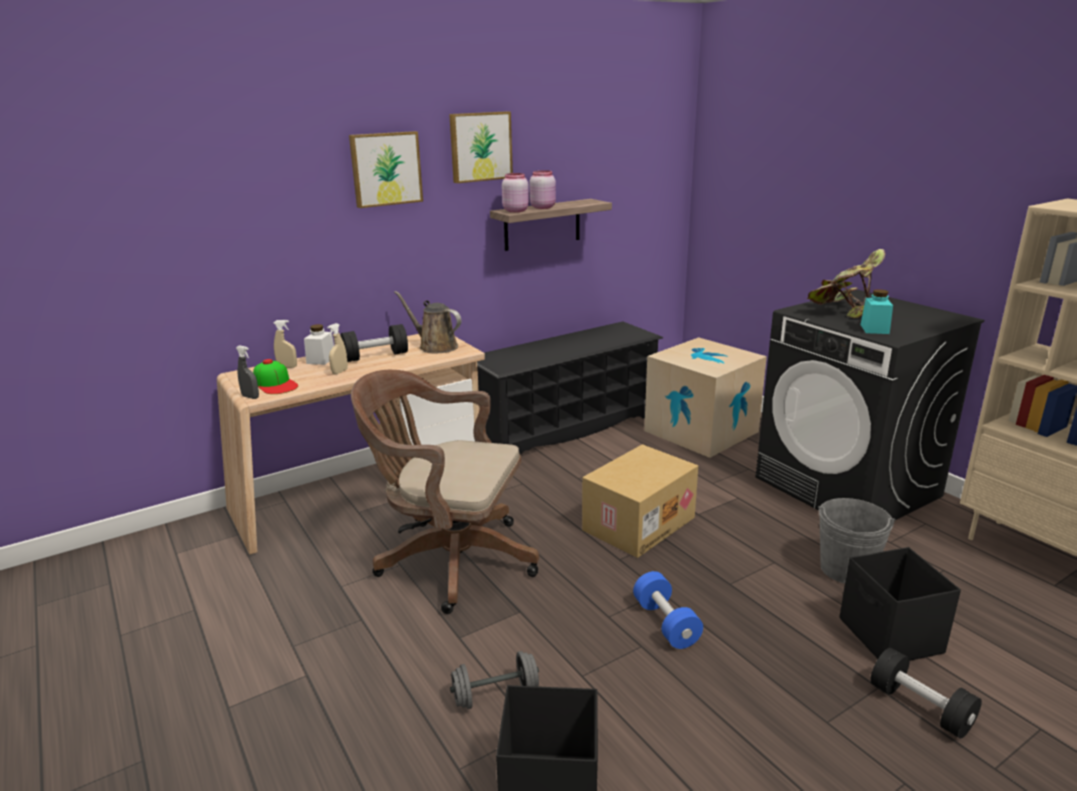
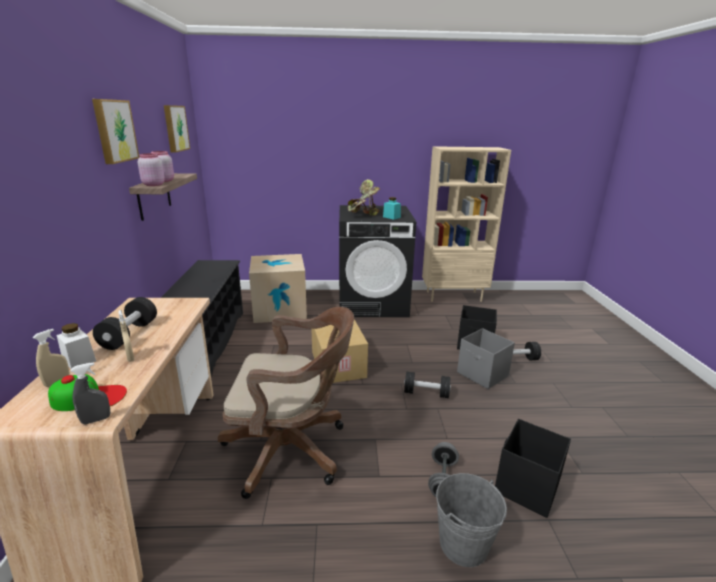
camera: 60 degrees left, 0 degrees up
picture [349,131,423,208] -> picture moved to [164,105,190,152]
brown office chair [351,370,539,614] -> brown office chair turned 135 degrees counterclockwise [218,307,354,499]
brown watering can [394,291,462,353] -> none
blue dumbbell [633,571,703,649] -> black dumbbell [404,371,451,398]
grey bucket [818,498,896,584] -> grey bucket moved to [436,473,507,567]
none -> grey storage box [457,328,515,389]

